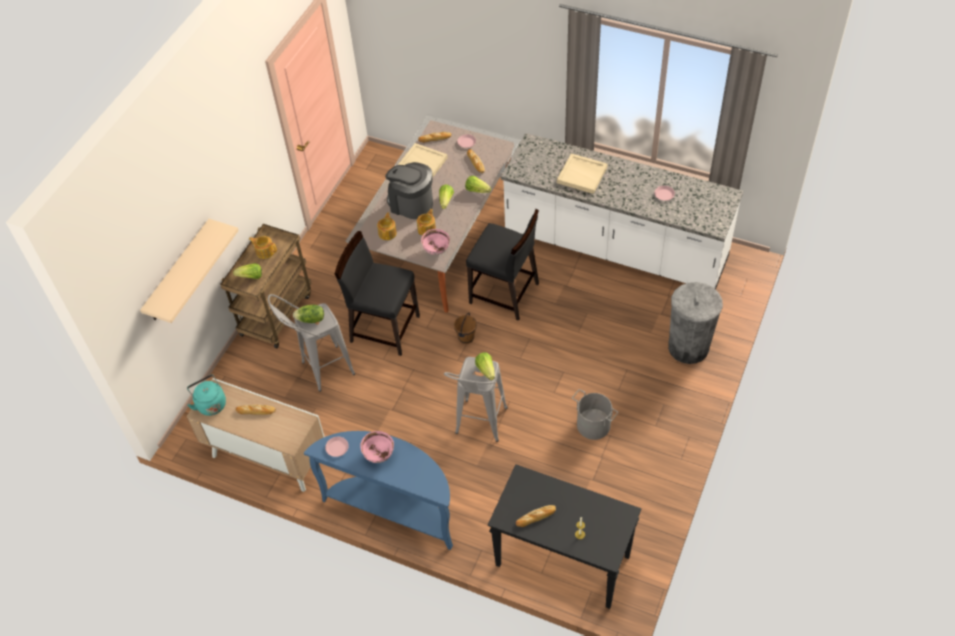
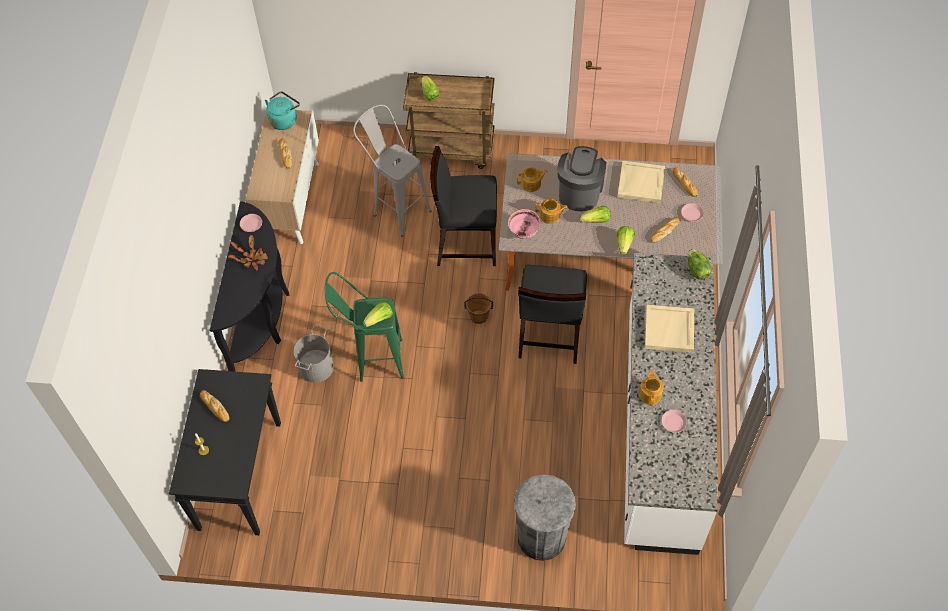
camera: 70 degrees right, 5 degrees up
beige shelf [140,219,239,323] -> none
teapot [249,236,277,259] -> teapot moved to [639,369,664,406]
lettuce [293,305,324,323] -> lettuce moved to [688,249,711,280]
blue console table [304,431,453,550] -> black console table [210,201,290,372]
black chair [335,231,420,356] -> black chair turned 90 degrees counterclockwise [430,146,497,266]
pink bowl [360,431,394,463] -> potted plant [228,235,268,270]
grey stool [444,357,508,442] -> green stool [325,272,404,382]
grey bucket [572,389,618,440] -> grey bucket moved to [294,326,334,383]

